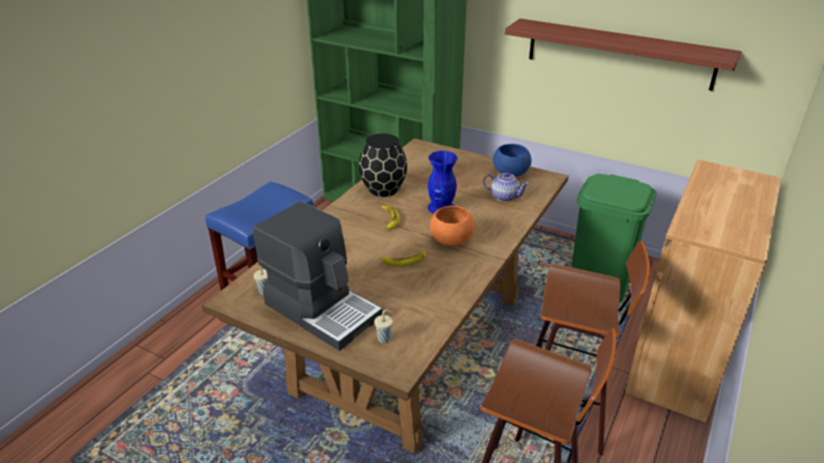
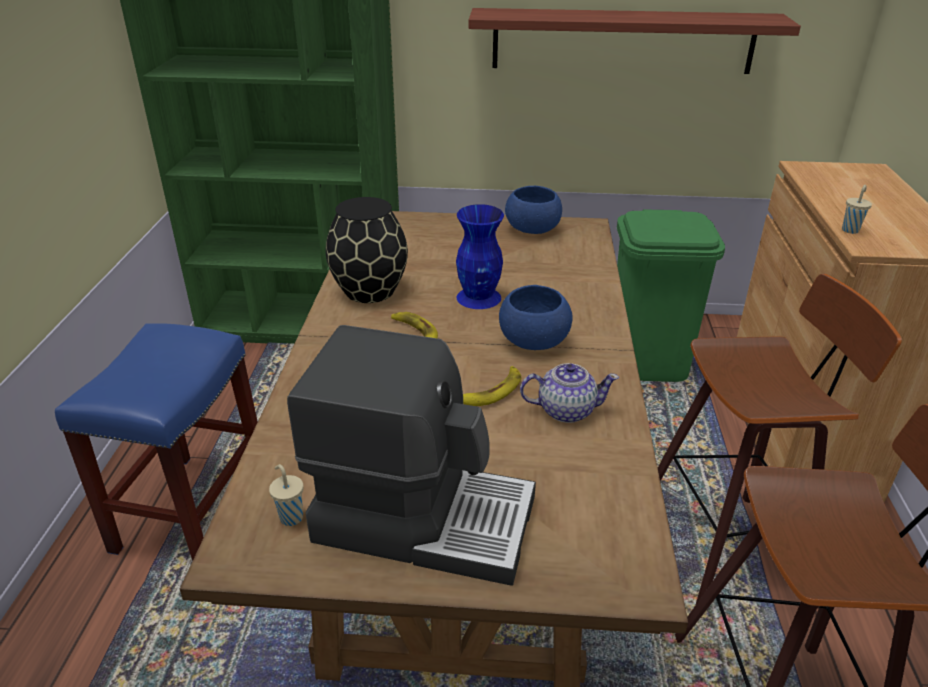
camera: 25 degrees left, 0 degrees up
beige cup [374,310,393,343] -> beige cup moved to [842,185,872,234]
orange bowl [430,206,475,246] -> blue bowl [499,285,573,350]
teapot [483,172,529,202] -> teapot moved to [520,363,619,423]

